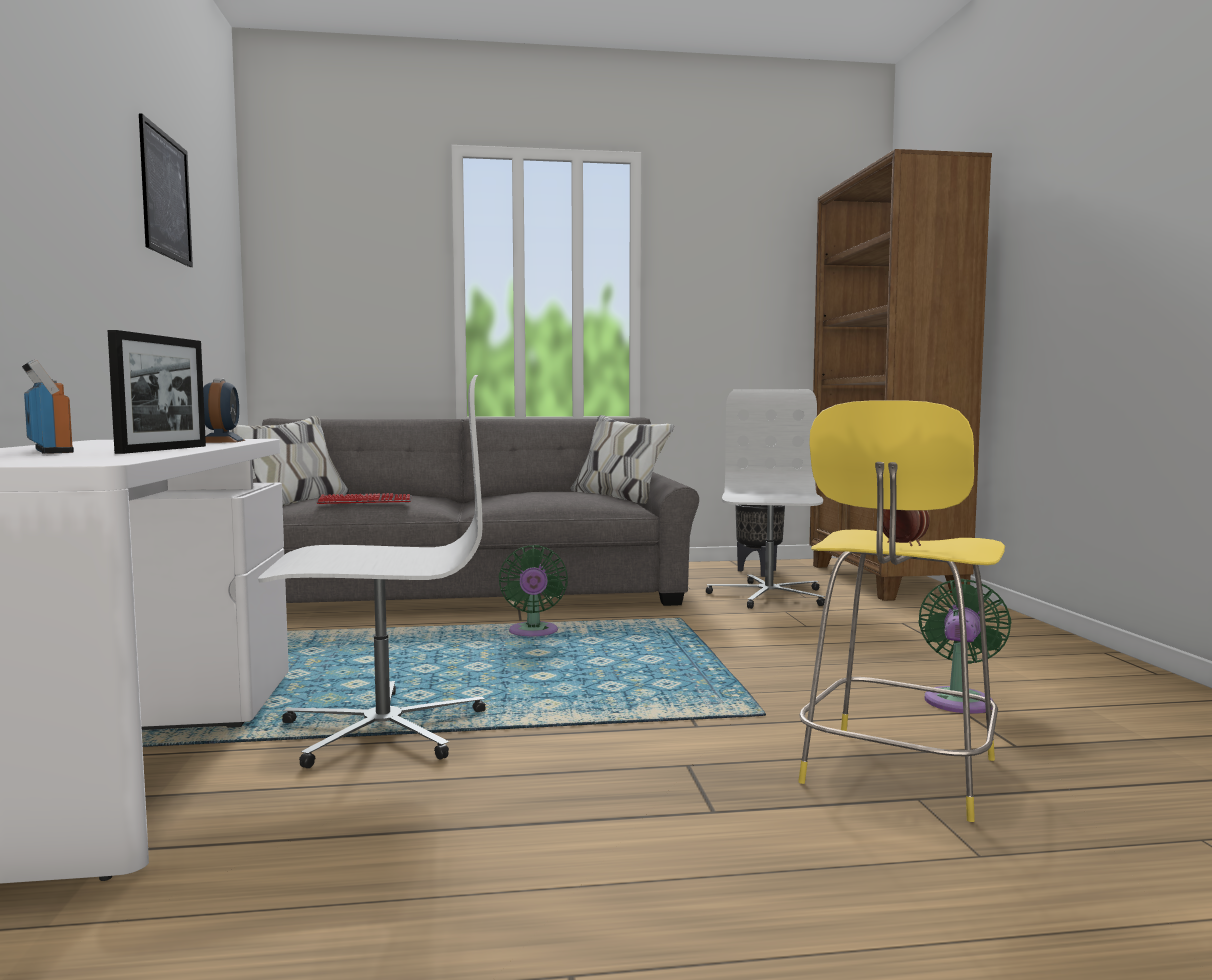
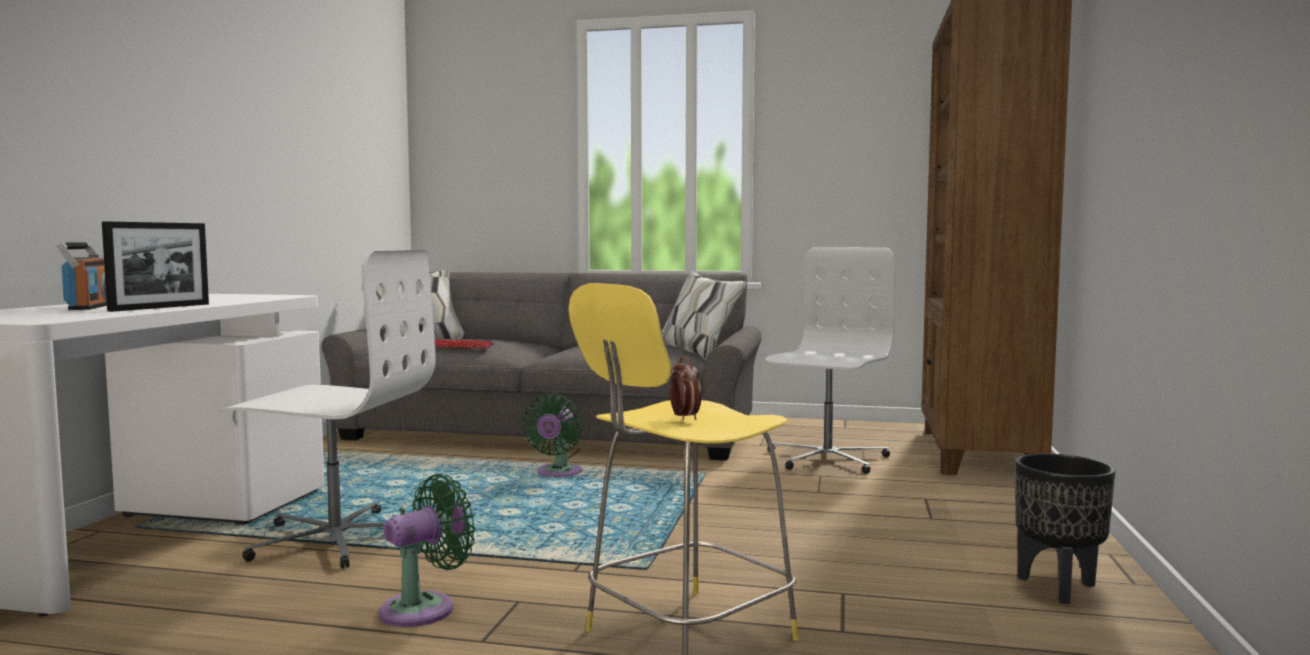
camera: 20 degrees right, 0 degrees up
picture [139,113,193,267] -> none
alarm clock [203,378,245,443] -> none
black planter [735,505,785,577] -> black planter moved to [1015,453,1116,604]
green fan [918,579,1011,714] -> green fan moved to [379,473,475,627]

